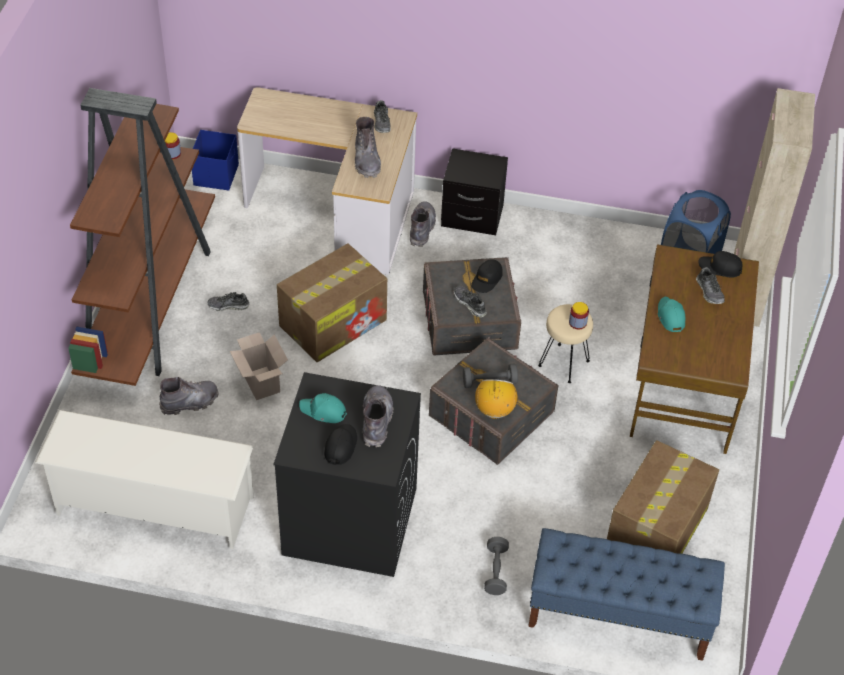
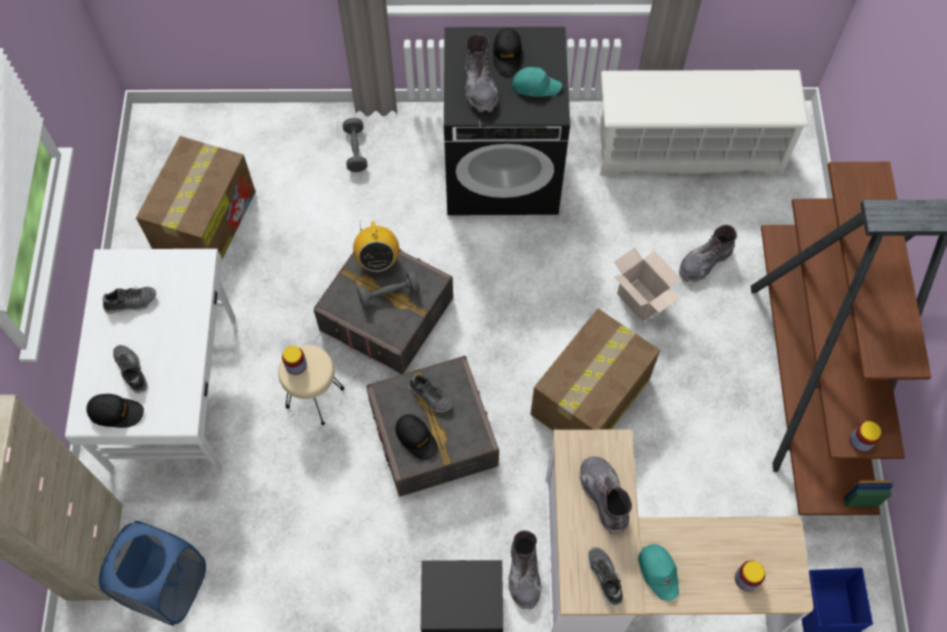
camera: 170 degrees right, 15 degrees up
shoe [207,292,249,311] -> shoe moved to [103,286,156,314]
black cap [471,259,503,293] -> black cap turned 120 degrees clockwise [396,414,438,460]
blue bench [528,528,725,661] -> none
brown desk [630,244,759,454] -> white desk [65,249,236,473]
turquoise cap [658,297,685,332] -> turquoise cap moved to [638,544,679,601]
none -> jar [735,560,765,591]

